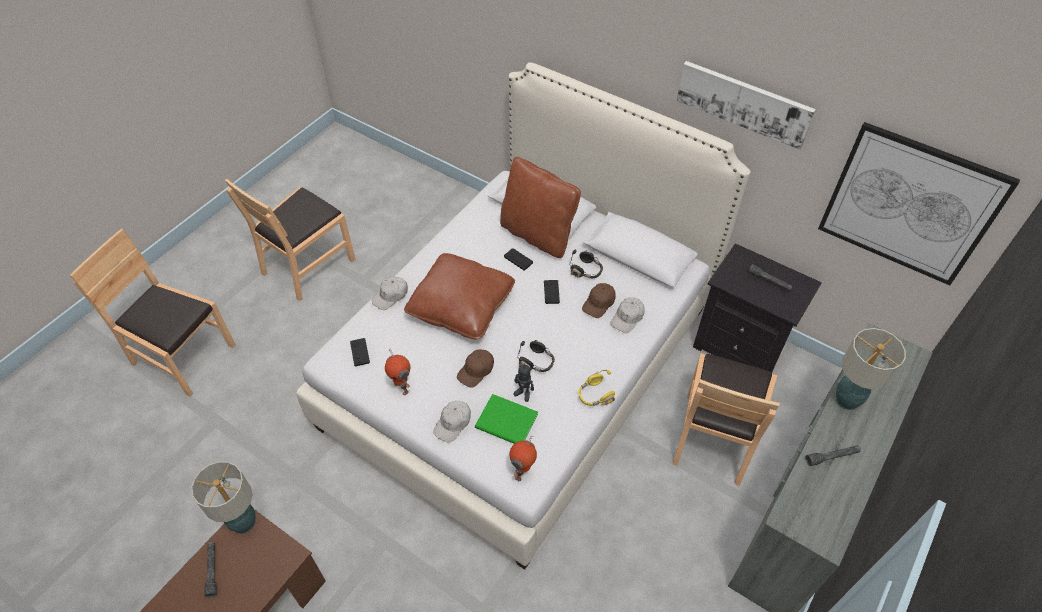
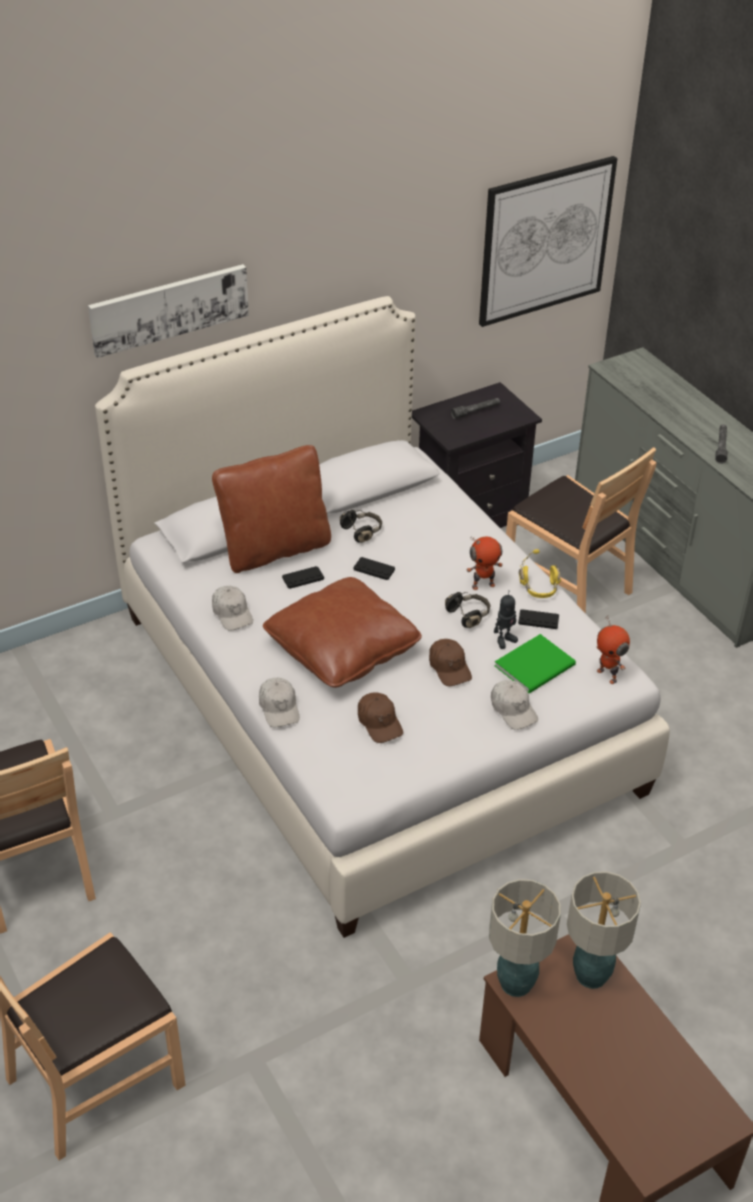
camera: 65 degrees left, 10 degrees down
grey flashlight [204,542,217,598] -> none
black game controller [350,338,370,367] -> black game controller moved to [518,609,559,629]
toy robot [385,348,410,395] -> toy robot moved to [466,536,503,590]
brown cap [582,283,615,318] -> brown cap moved to [358,692,403,743]
white cap [611,298,644,333] -> white cap moved to [212,586,253,631]
picture [677,61,816,150] -> picture moved to [88,264,249,358]
table lamp [836,328,906,410] -> table lamp moved to [567,871,641,989]

